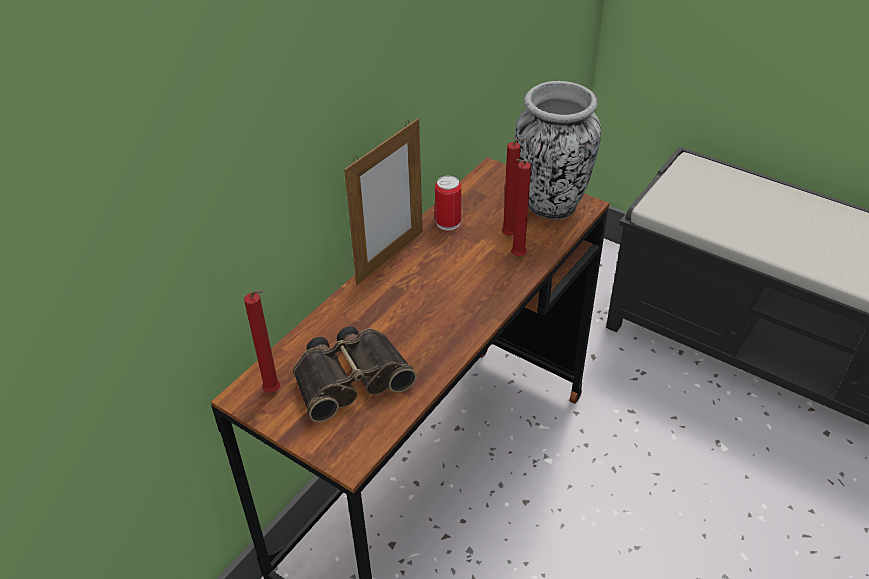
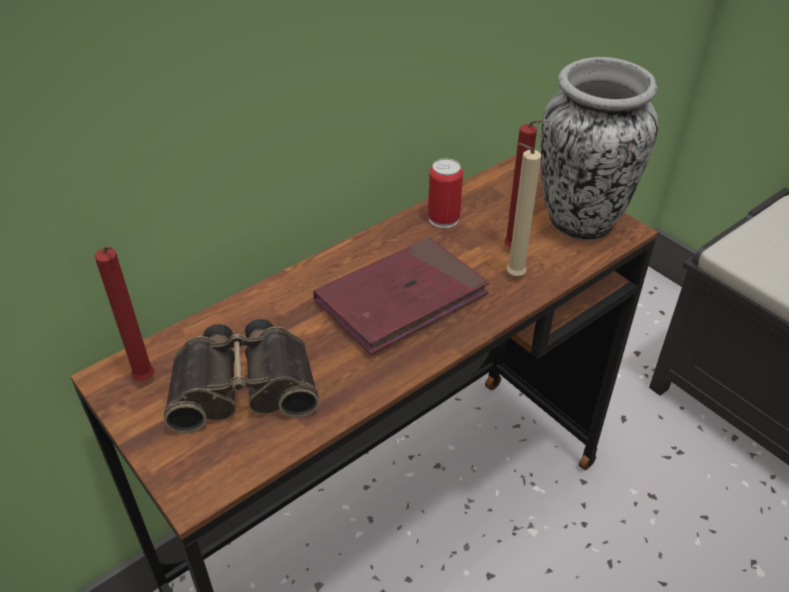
camera: 15 degrees right, 0 degrees up
picture frame [344,118,423,285] -> none
red candle [511,159,531,256] -> beige candle [506,143,542,276]
none -> red book [313,237,490,355]

